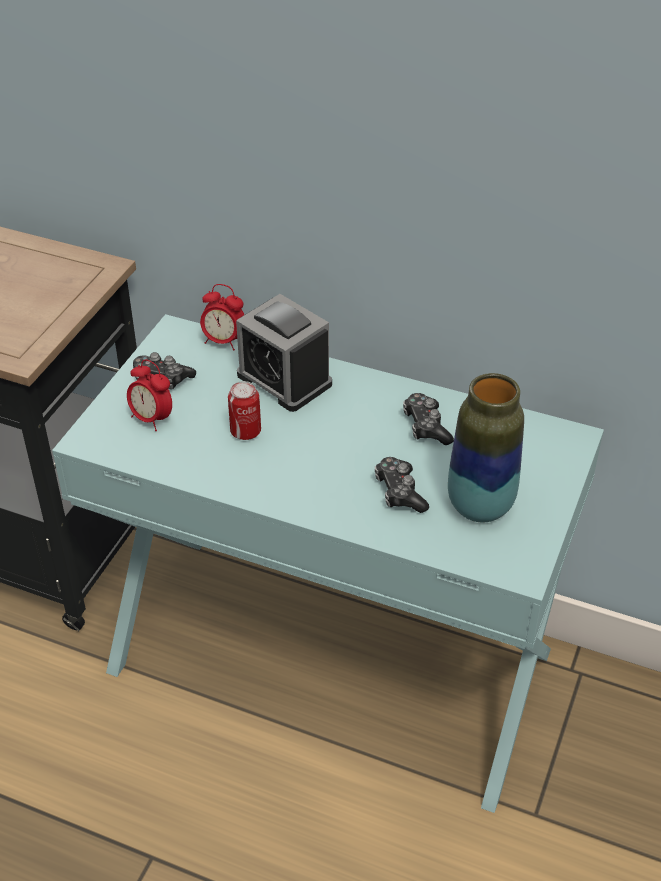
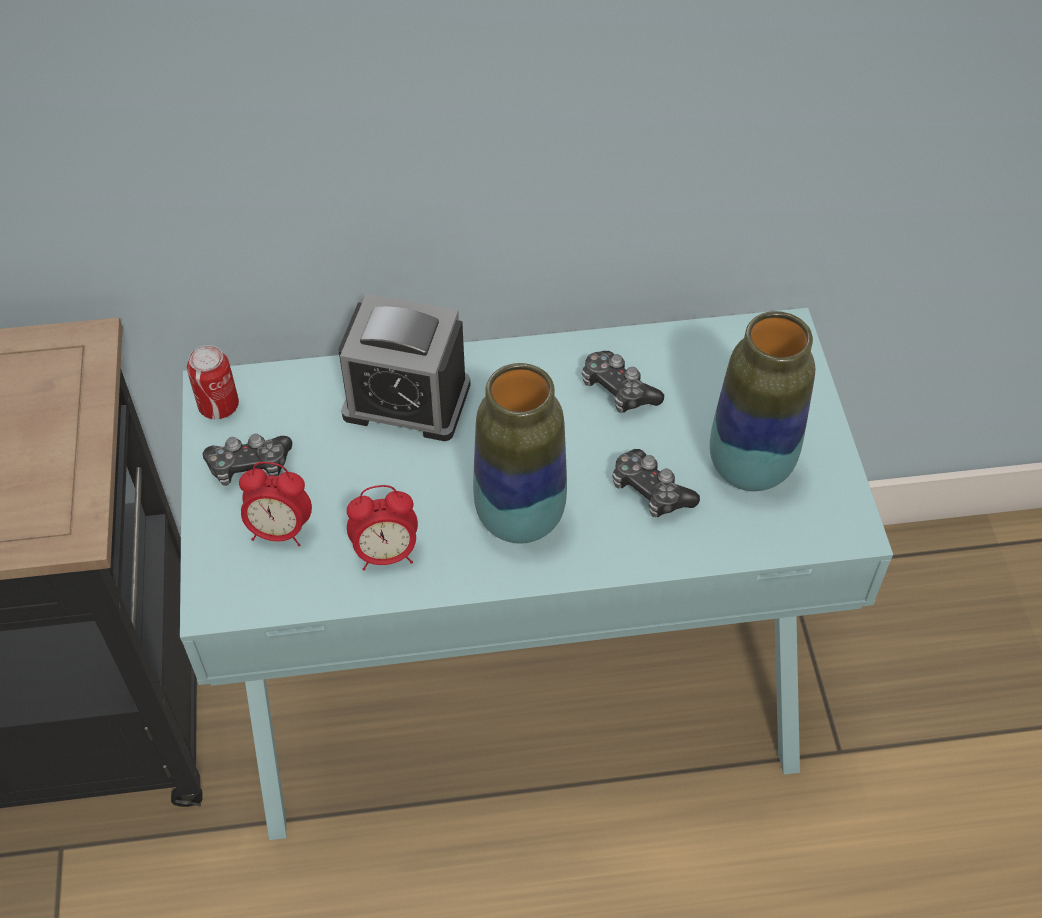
camera: 30 degrees left, 10 degrees up
alarm clock [200,284,244,351] -> alarm clock moved to [347,485,418,570]
can [228,381,261,440] -> can moved to [187,345,239,419]
none -> vase [473,363,567,544]

